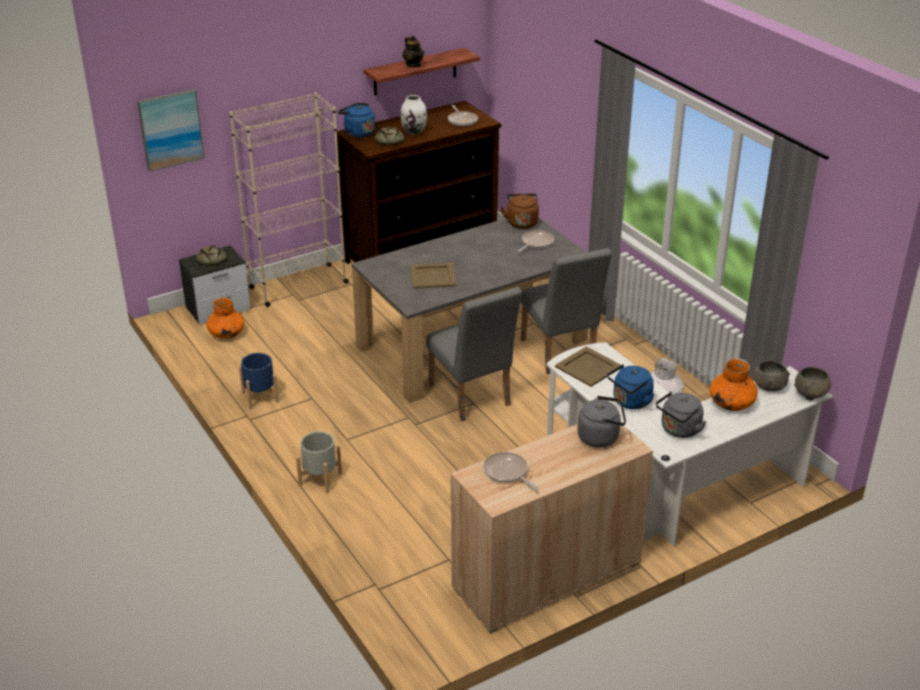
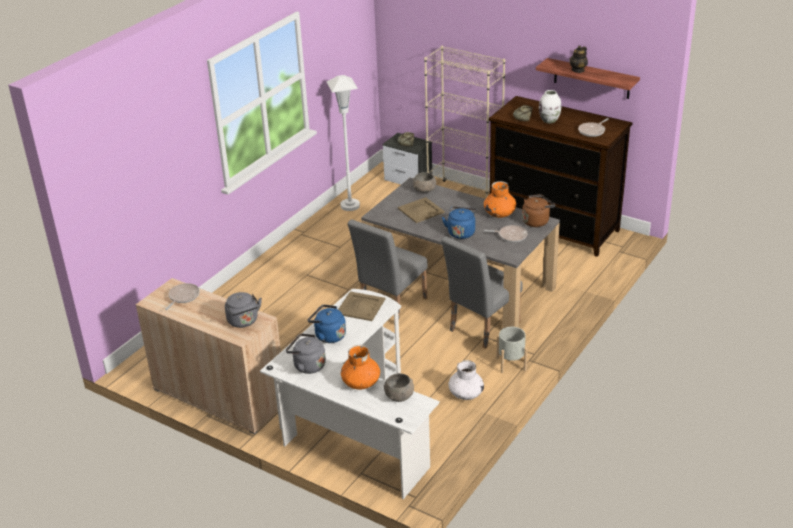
camera: 65 degrees right, 0 degrees up
picture [137,89,205,172] -> none
orange vase [207,297,244,339] -> orange vase moved to [484,181,516,218]
blue planter [239,353,279,409] -> none
grey planter [296,432,342,493] -> grey planter moved to [496,327,528,373]
blue kettle [338,103,375,138] -> blue kettle moved to [442,206,477,239]
grey bowl [794,367,831,399] -> grey bowl moved to [413,172,436,193]
none -> white floor lamp [327,75,360,211]

